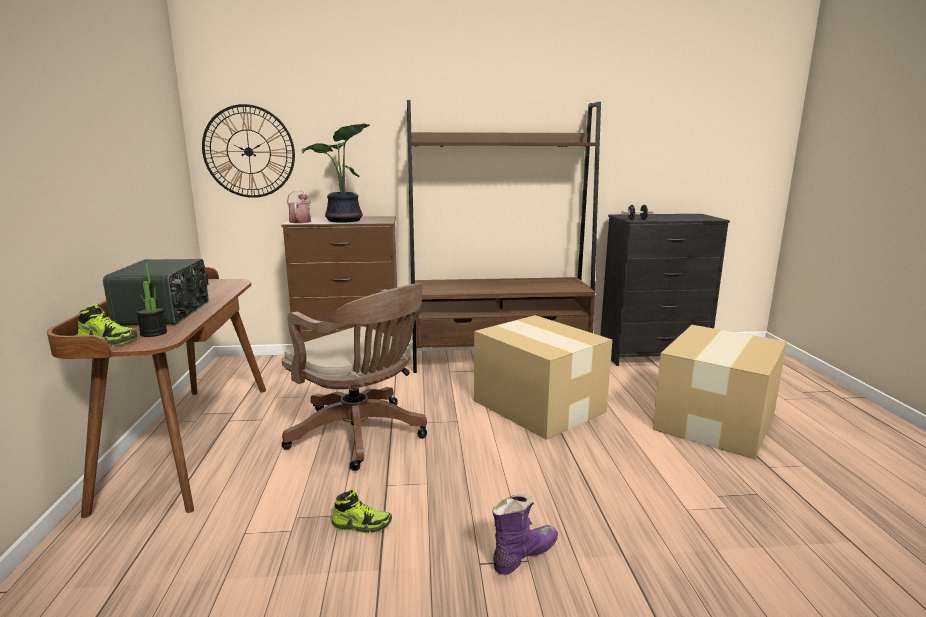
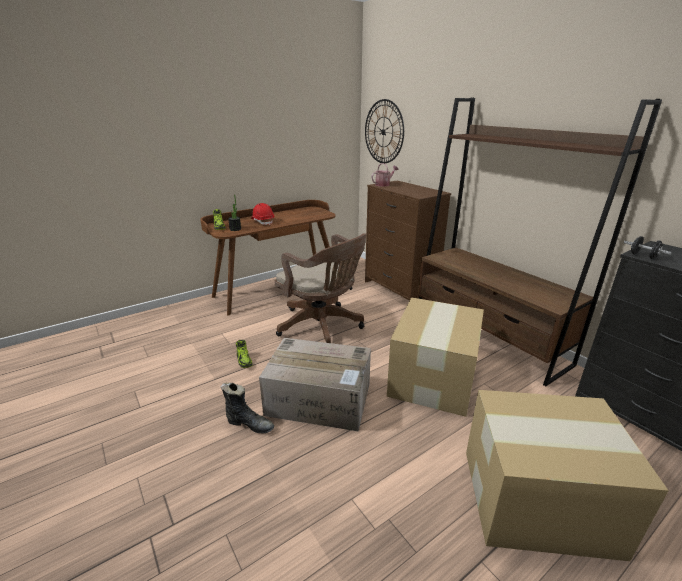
camera: 60 degrees right, 10 degrees up
radio [103,259,209,325] -> red hard hat [251,203,274,225]
brown office chair [282,283,427,471] -> brown office chair turned 60 degrees counterclockwise [275,233,366,343]
potted plant [301,124,370,223] -> none
purple boot [492,494,558,575] -> black boot [220,383,274,434]
none -> cardboard box [259,338,371,432]

